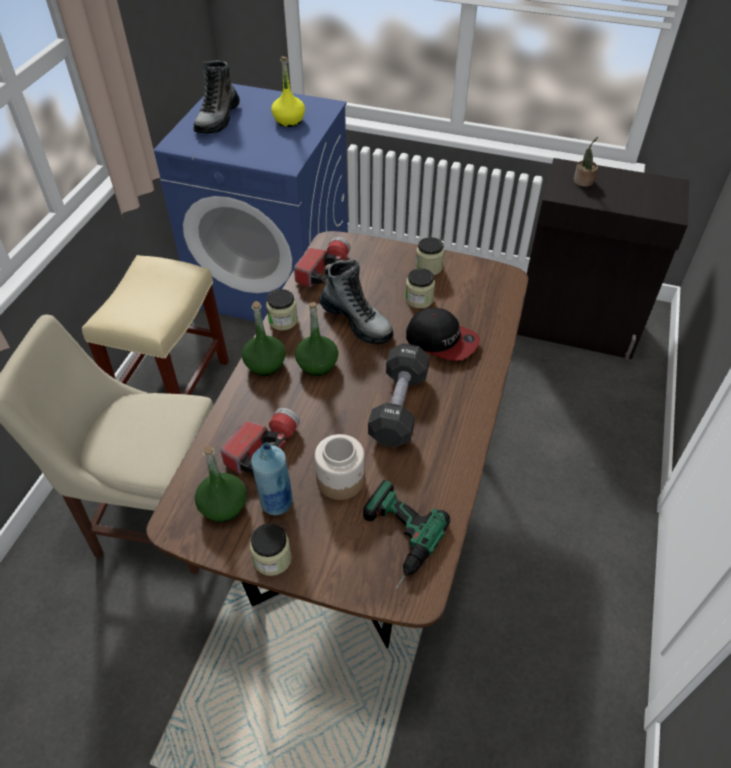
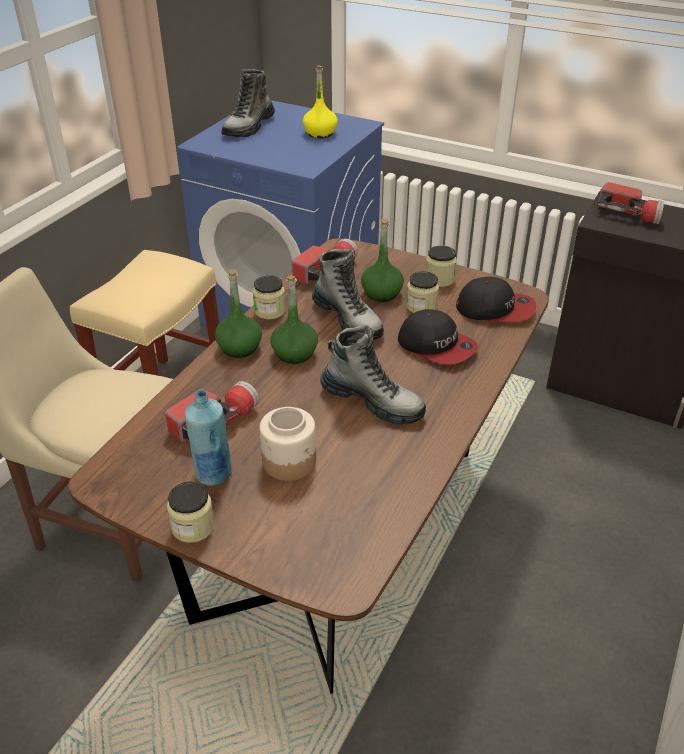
camera: 10 degrees right, 10 degrees down
green bottle [195,446,247,522] -> green bottle moved to [361,218,404,302]
power drill [363,480,450,590] -> none
black dumbbell [368,343,430,447] -> boot [320,325,426,425]
potted plant [574,137,598,187] -> flashlight [597,182,664,224]
none -> cap [456,277,536,322]

